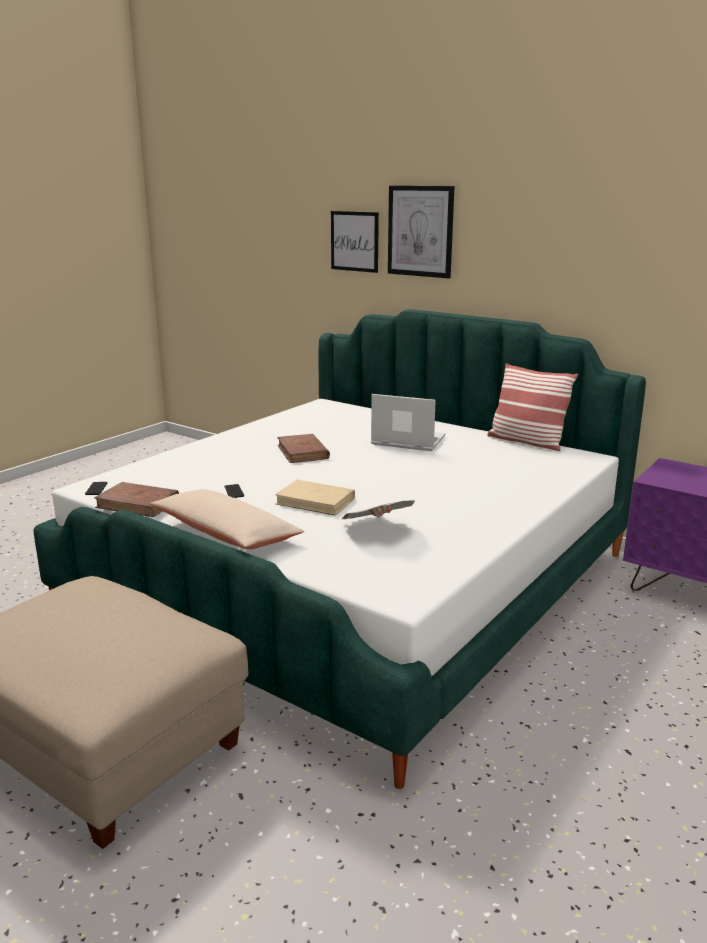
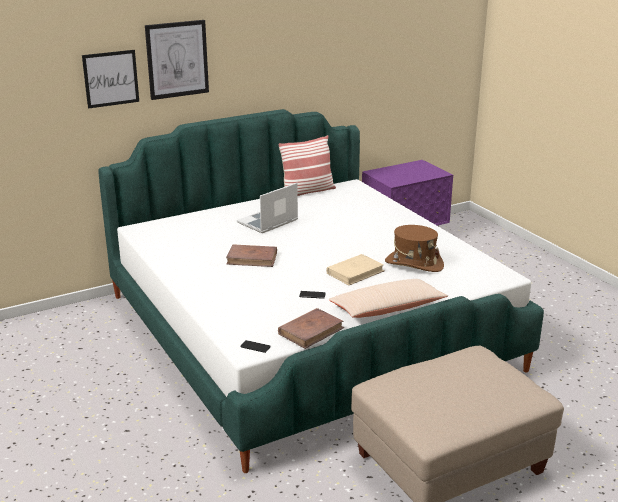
camera: 65 degrees left, 5 degrees up
newspaper [342,500,415,519] -> brown hat [385,225,444,272]

